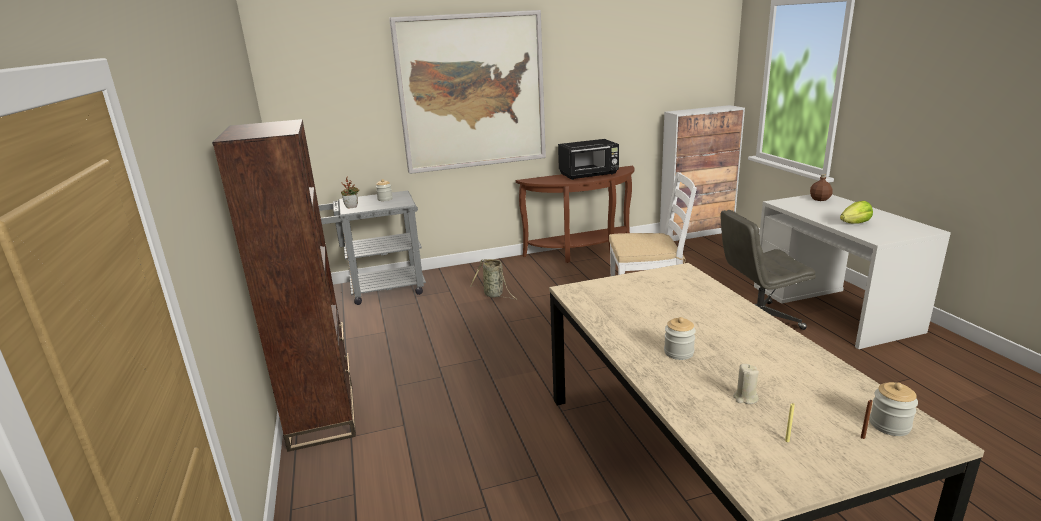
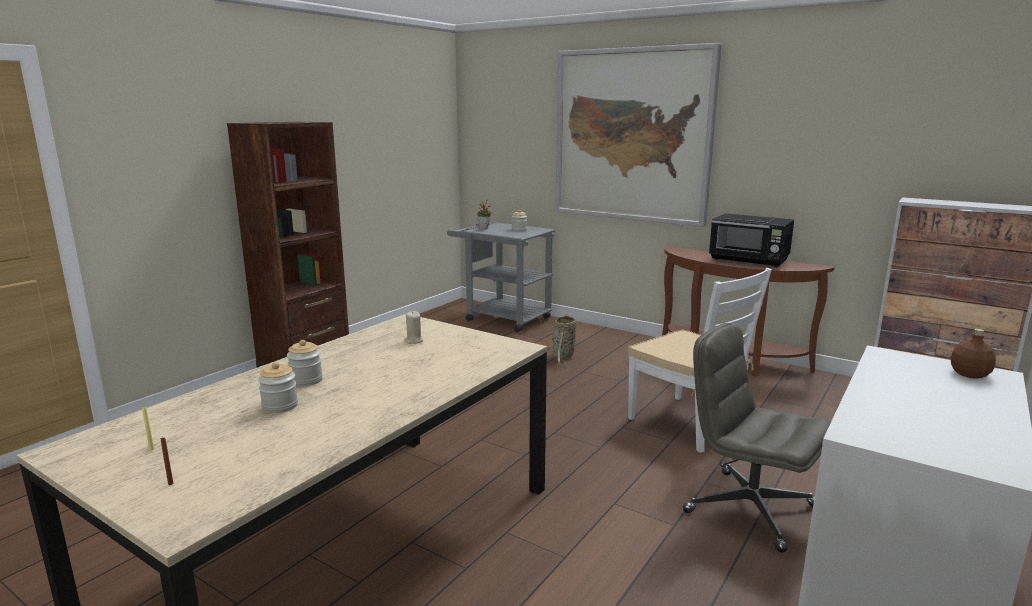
camera: 50 degrees right, 5 degrees down
beige candle [733,364,759,404] -> beige candle moved to [404,311,423,344]
lettuce [840,201,873,224] -> none
jar [870,382,918,436] -> jar moved to [258,362,298,413]

